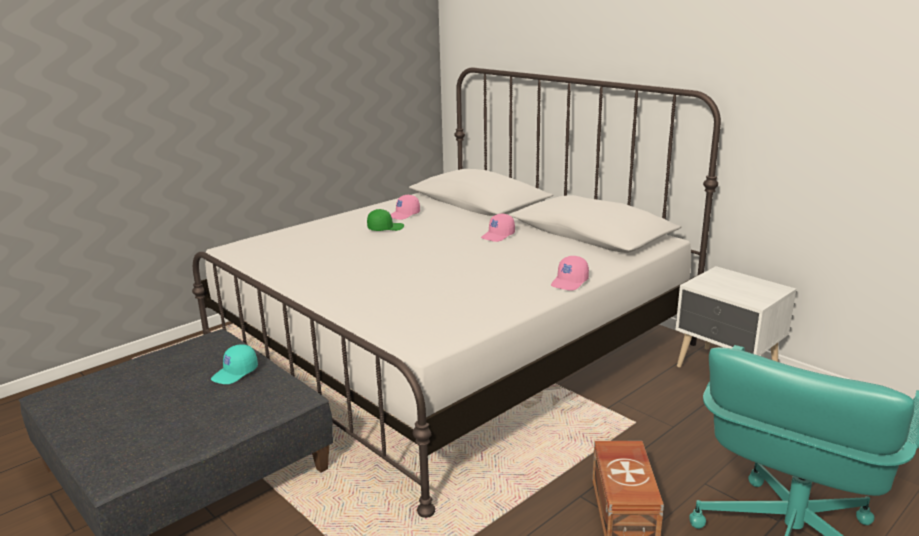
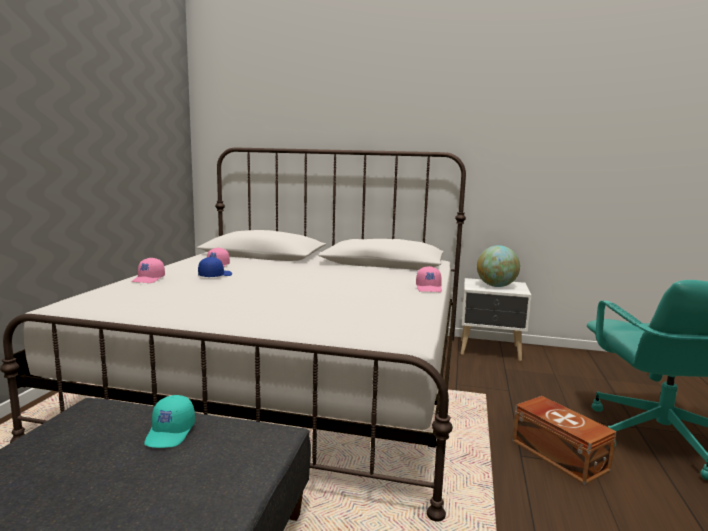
camera: 35 degrees left, 10 degrees down
green cap [367,209,404,231] -> blue cap [198,257,232,277]
pink cap [481,214,515,242] -> pink cap moved to [132,258,165,283]
none -> globe [477,245,520,287]

